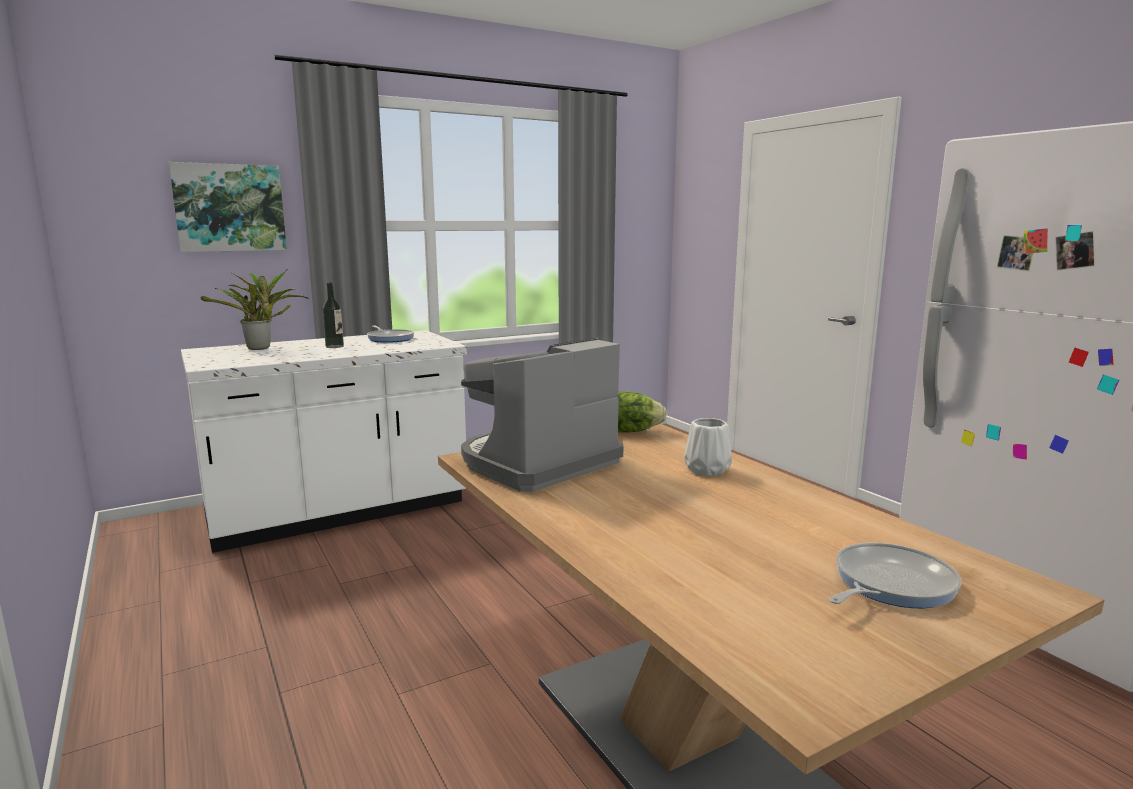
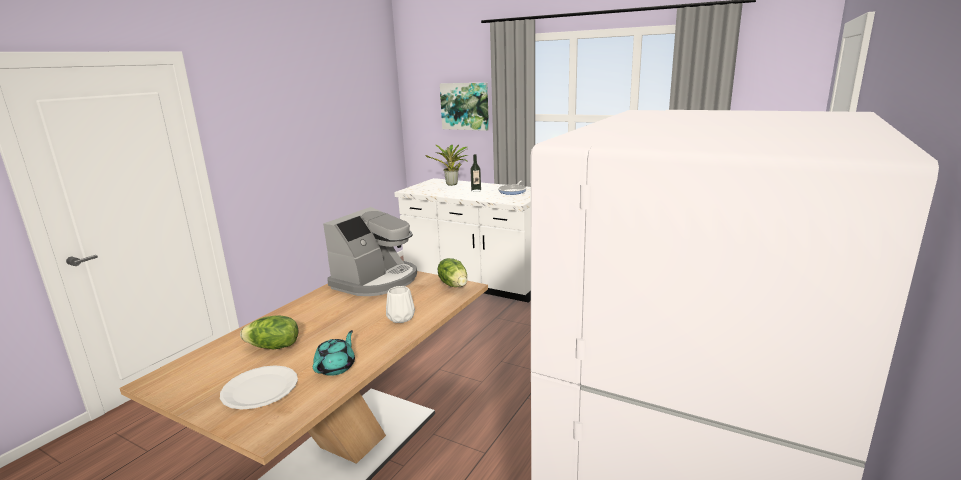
camera: 60 degrees right, 5 degrees up
coffee machine [461,338,623,492] -> coffee machine turned 105 degrees clockwise [323,207,417,296]
frying pan [829,543,962,608] -> white plate [220,365,298,409]
none -> lettuce [240,315,298,349]
none -> turquoise teapot [313,330,355,376]

